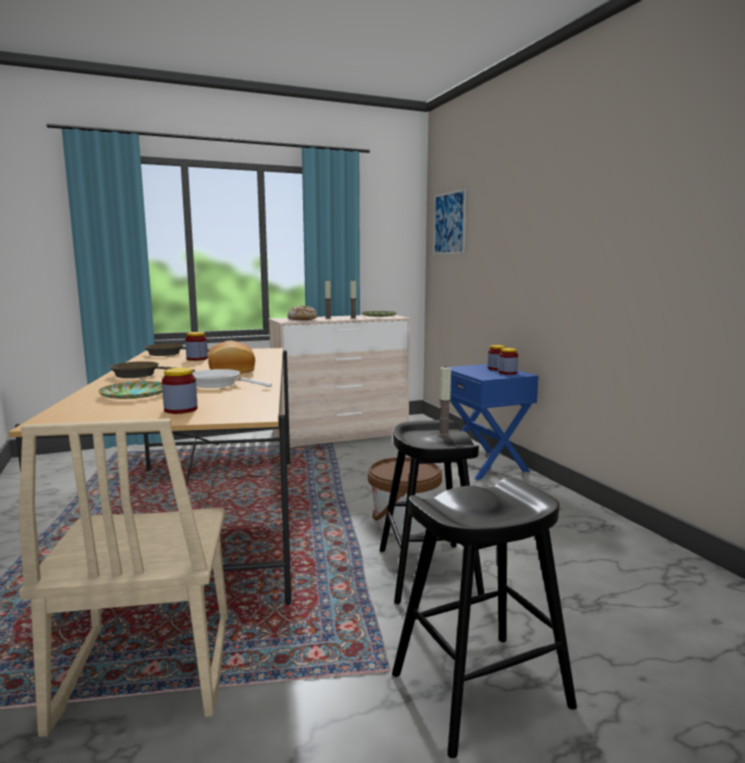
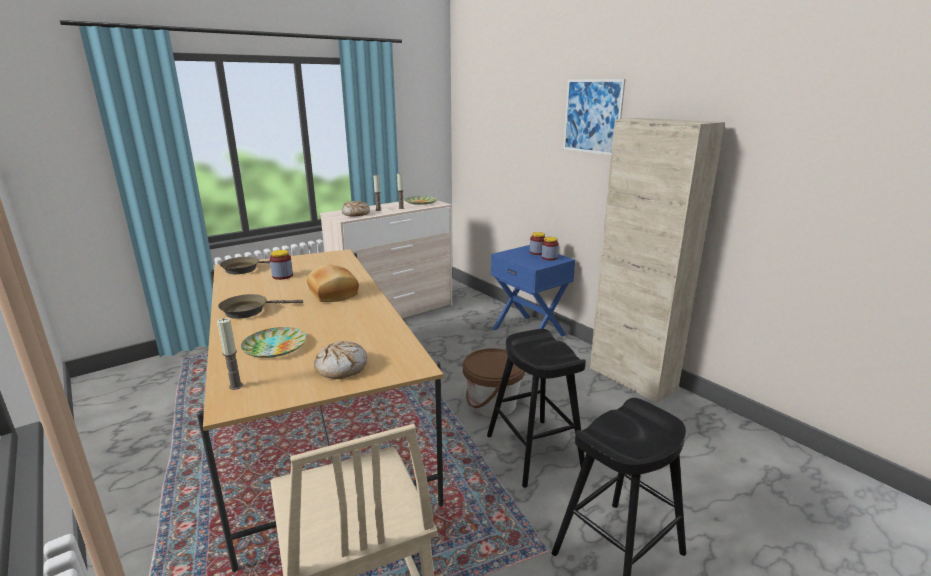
camera: 15 degrees left, 10 degrees up
jar [162,368,198,414] -> bread [314,341,367,379]
white frying pan [192,369,272,388] -> none
picture [433,188,466,255] -> picture moved to [563,79,625,155]
candle [438,367,451,436] -> candle moved to [217,318,243,390]
none -> beige cabinet [590,118,725,403]

